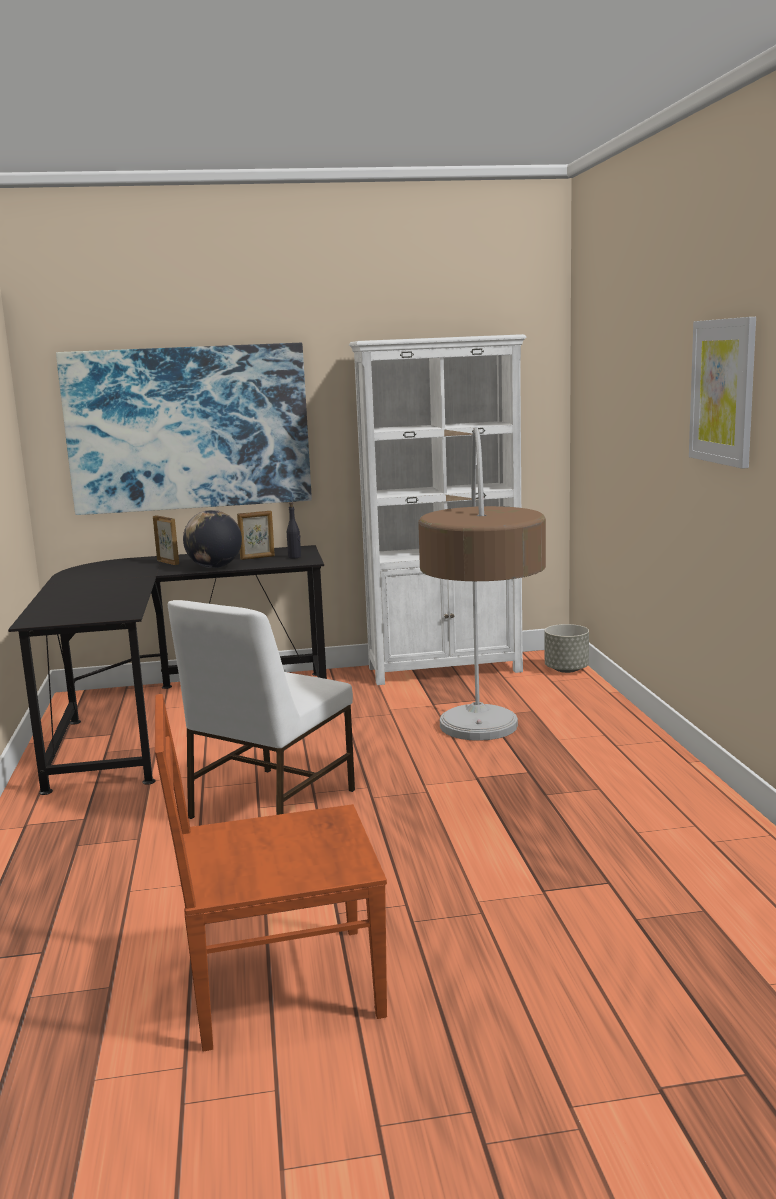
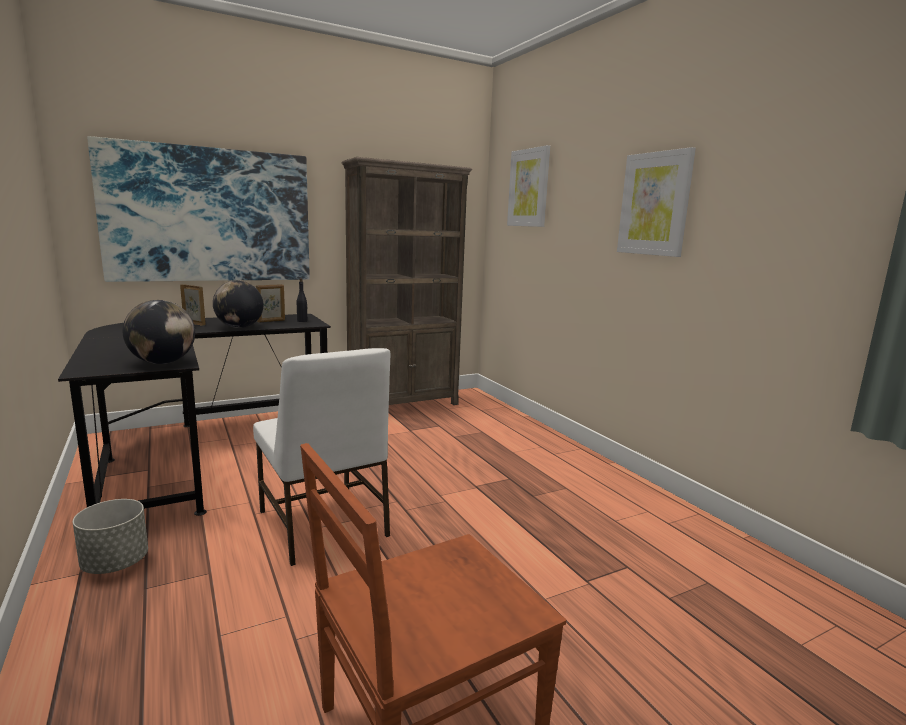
camera: 20 degrees left, 0 degrees up
white chair [168,600,355,819] -> white chair turned 45 degrees counterclockwise [253,348,390,566]
white bookcase [349,334,526,685] -> brown bookcase [342,157,472,405]
floor lamp [418,427,546,741] -> none
grey planter [545,624,589,673] -> grey planter moved to [73,499,148,574]
none -> globe [123,300,195,364]
none -> picture [507,145,550,227]

